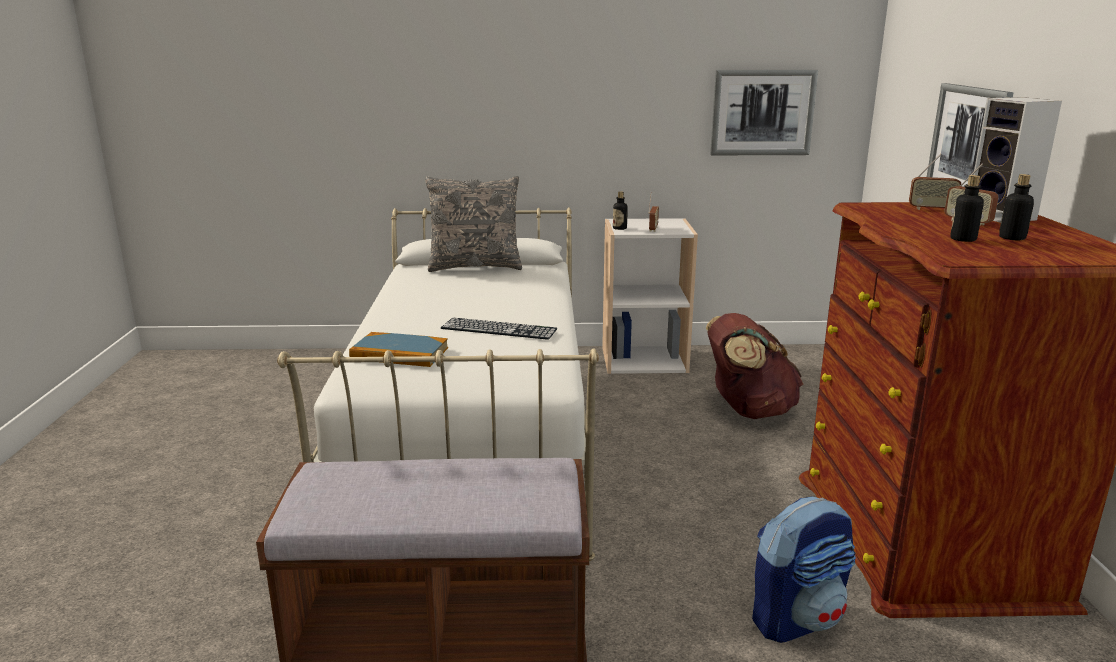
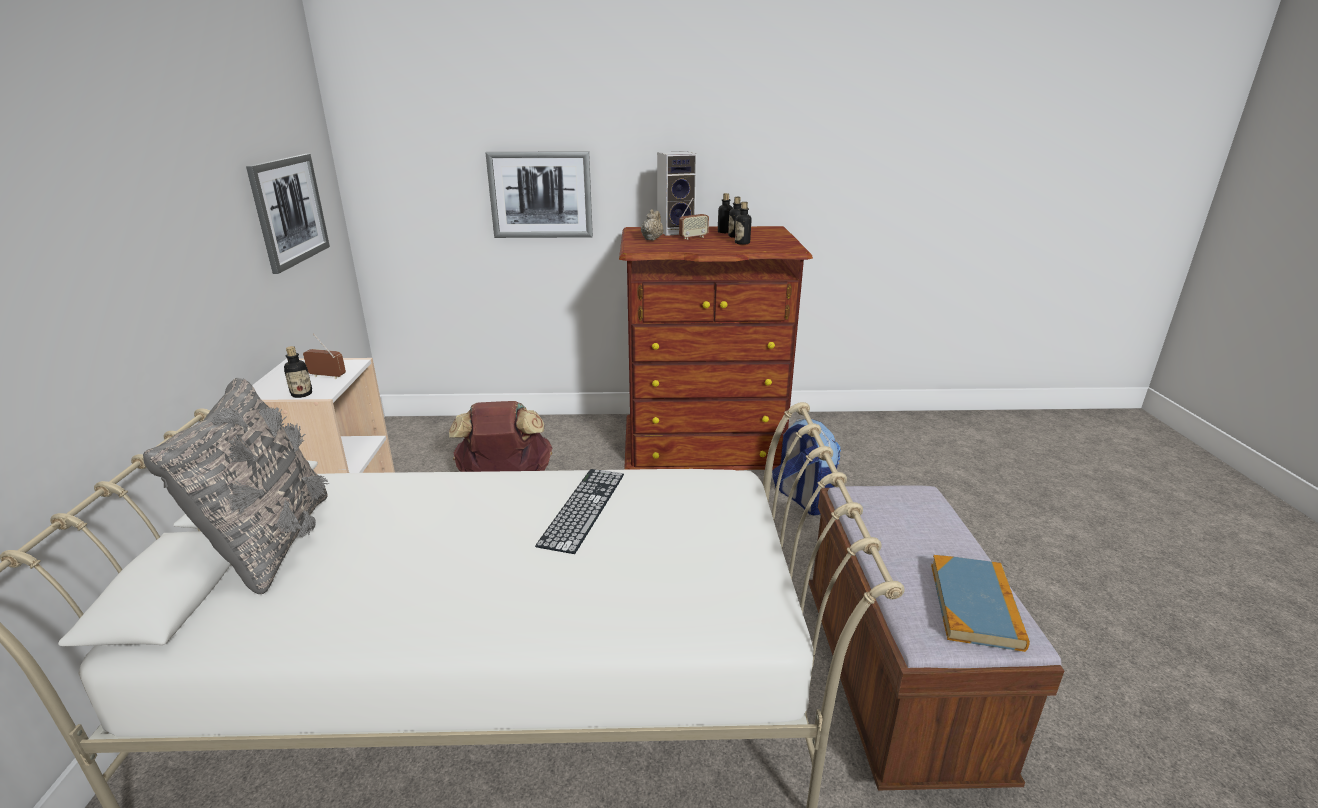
camera: 90 degrees left, 5 degrees up
book [349,332,448,367] -> book moved to [931,555,1030,652]
radio [909,154,961,210] -> beige teapot [641,209,664,241]
none -> bottle [718,193,733,233]

